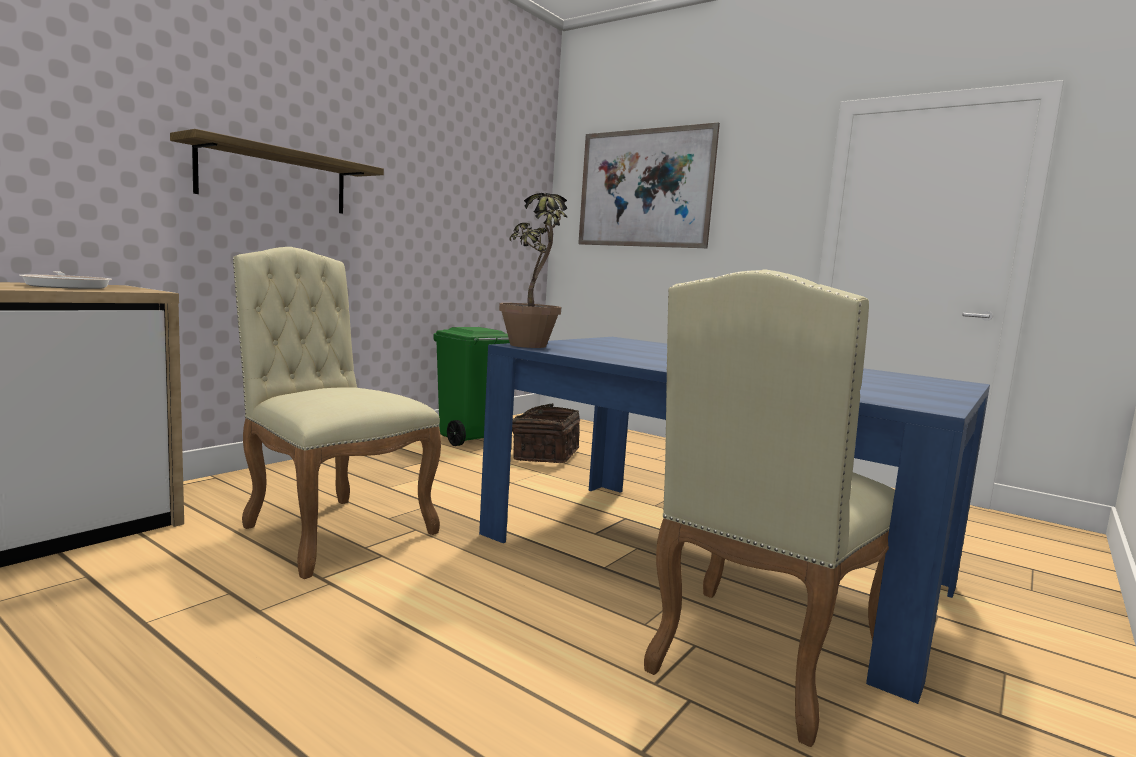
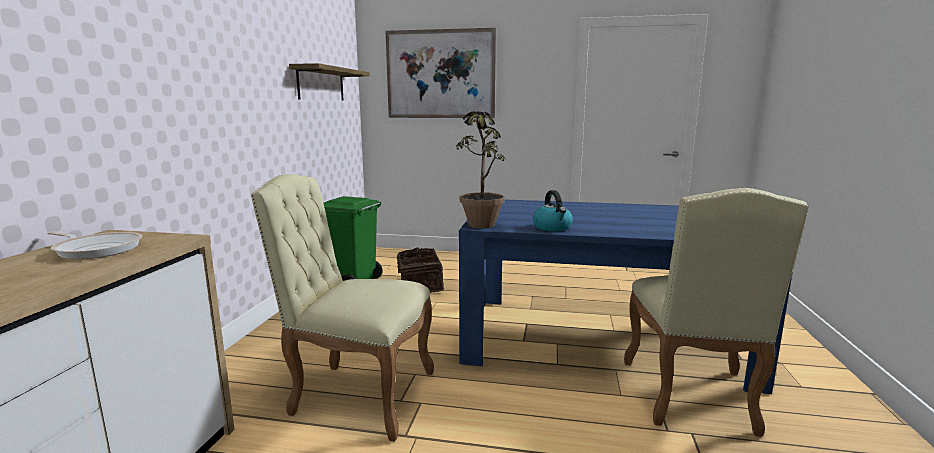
camera: 25 degrees left, 5 degrees up
shelf [170,129,384,214] -> shelf moved to [289,63,370,100]
none -> kettle [533,190,573,231]

